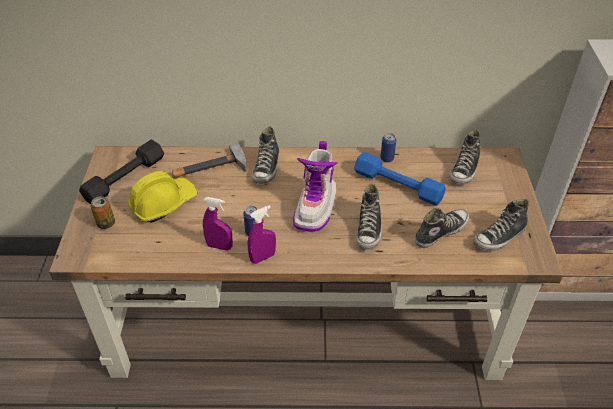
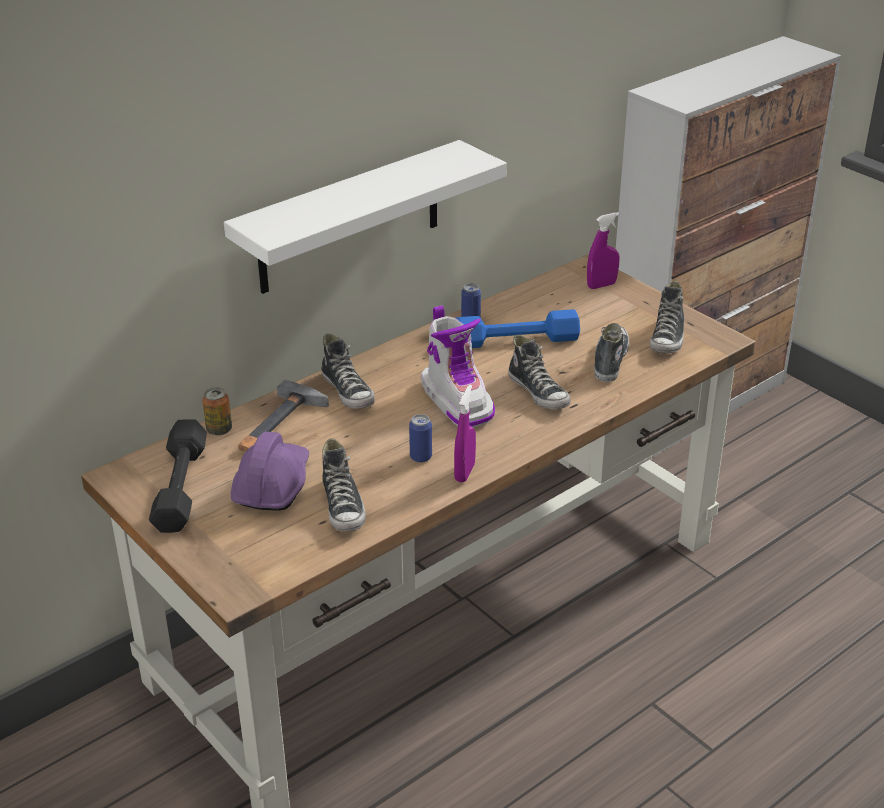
camera: 40 degrees left, 10 degrees down
can [91,196,115,229] -> can moved to [202,387,232,436]
yellow hard hat [128,171,197,223] -> purple hard hat [231,432,309,511]
purple spray bottle [203,197,233,251] -> purple spray bottle moved to [587,212,620,289]
shoe [450,130,481,185] -> shoe moved to [322,439,366,532]
none -> white shelf [224,140,507,294]

